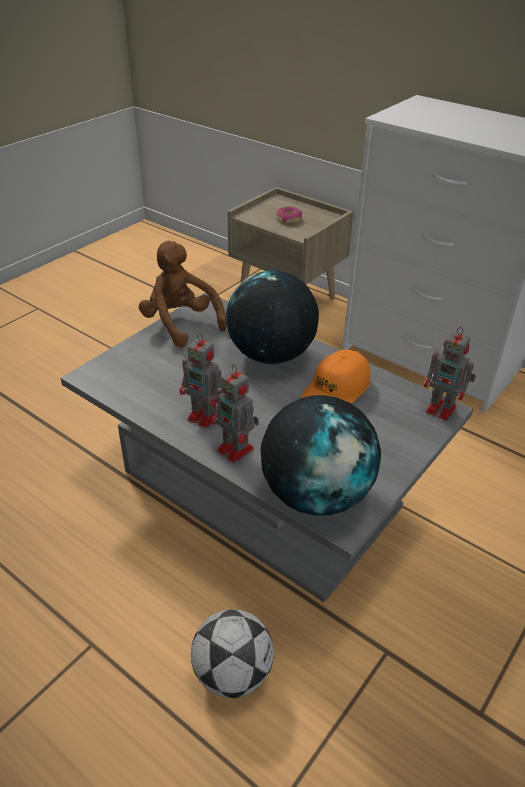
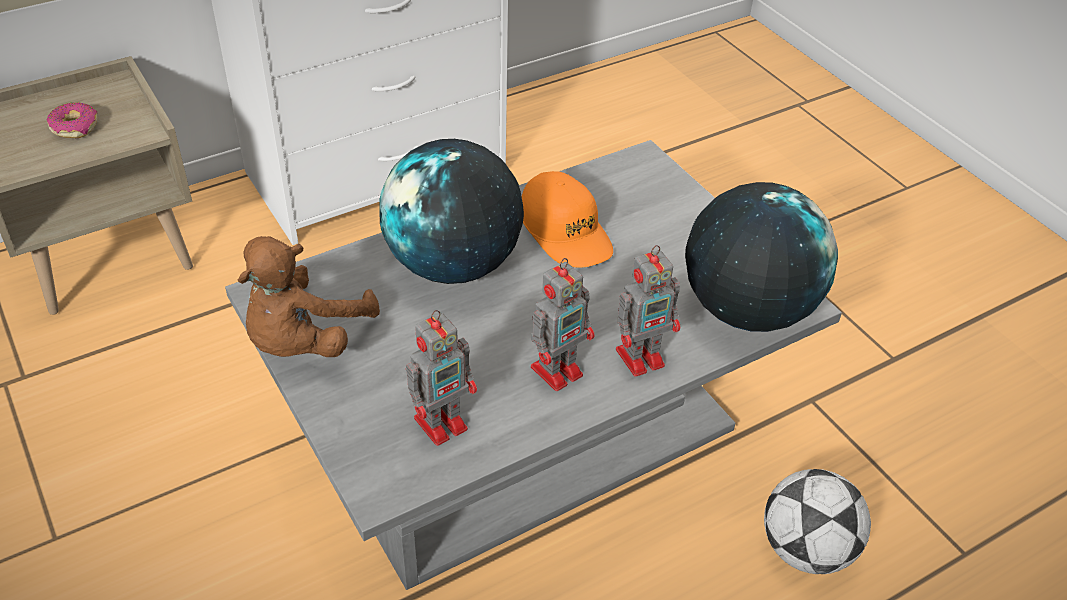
camera: 70 degrees left, 5 degrees up
brown plush toy [139,241,227,348] -> brown plush toy turned 45 degrees counterclockwise [237,236,380,357]
toy robot [424,327,476,421] -> toy robot moved to [406,310,477,446]

